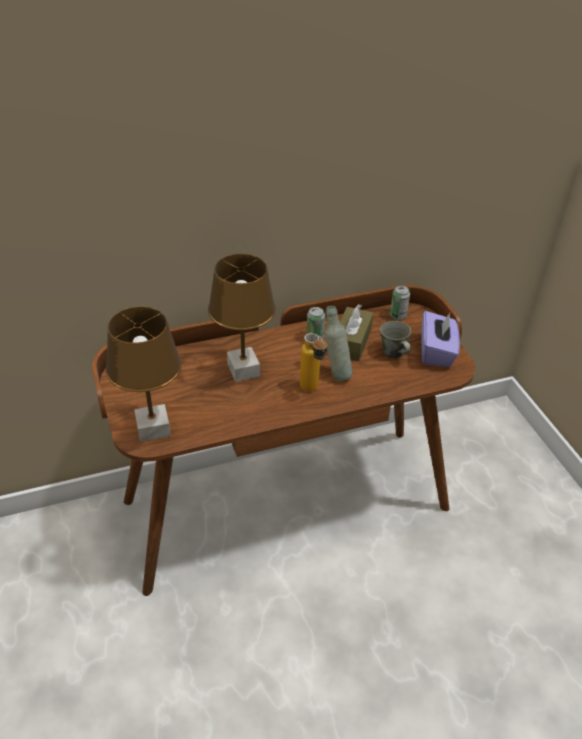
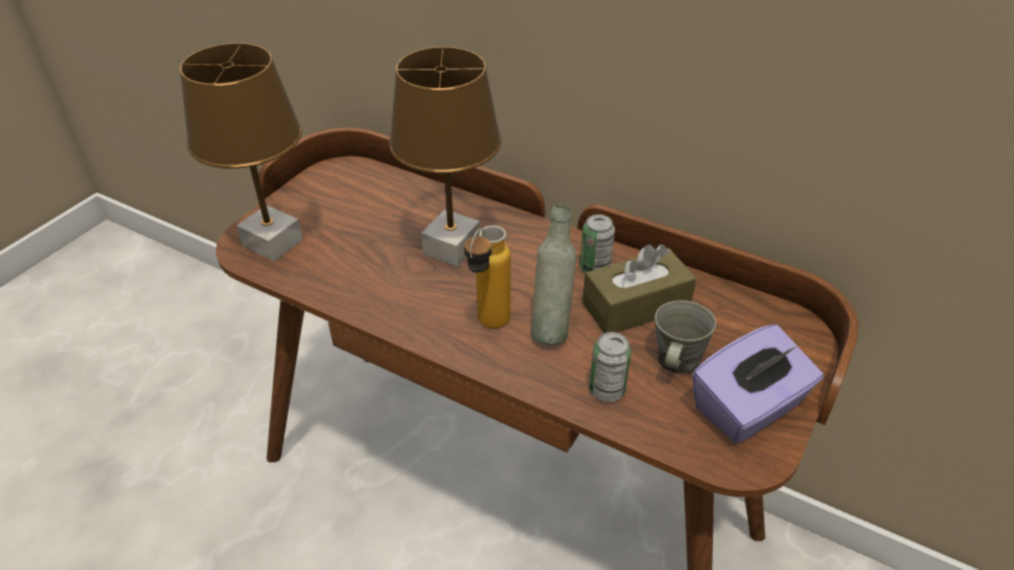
camera: 50 degrees right, 0 degrees up
can [390,286,410,320] -> can moved to [589,332,631,402]

